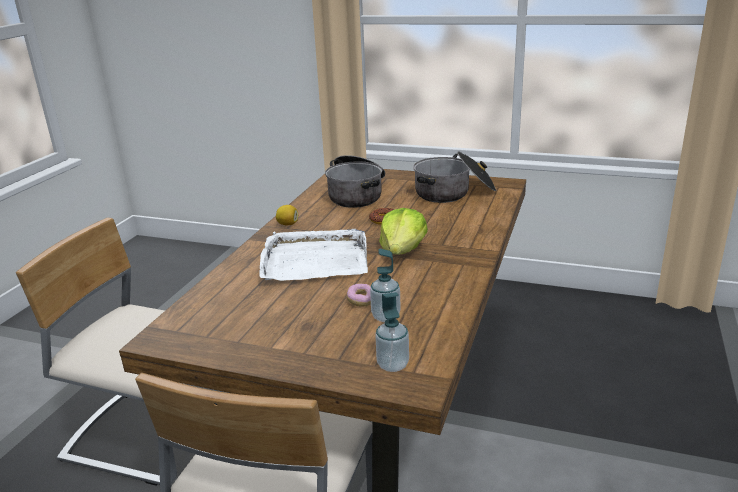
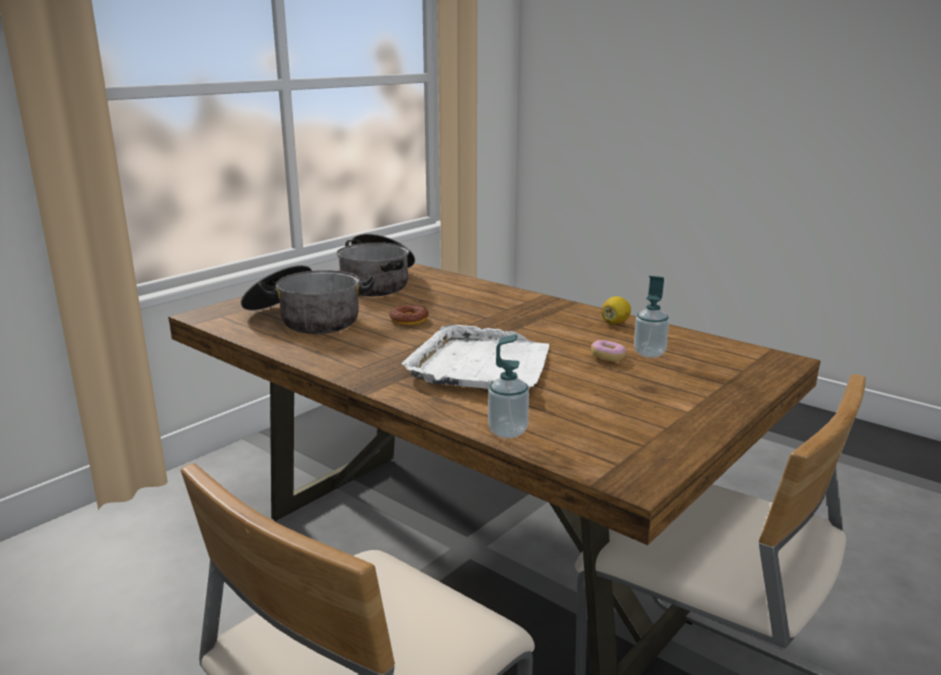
camera: 70 degrees left, 5 degrees down
lemon [276,205,298,226] -> lemon moved to [601,296,631,324]
soap dispenser [376,292,409,372] -> soap dispenser moved to [488,334,529,438]
lettuce [379,208,428,254] -> none

